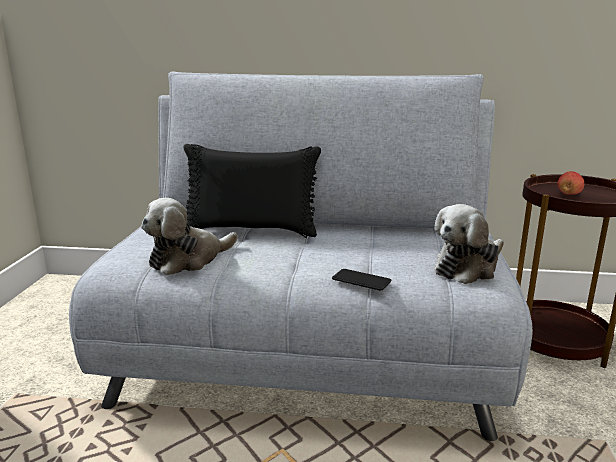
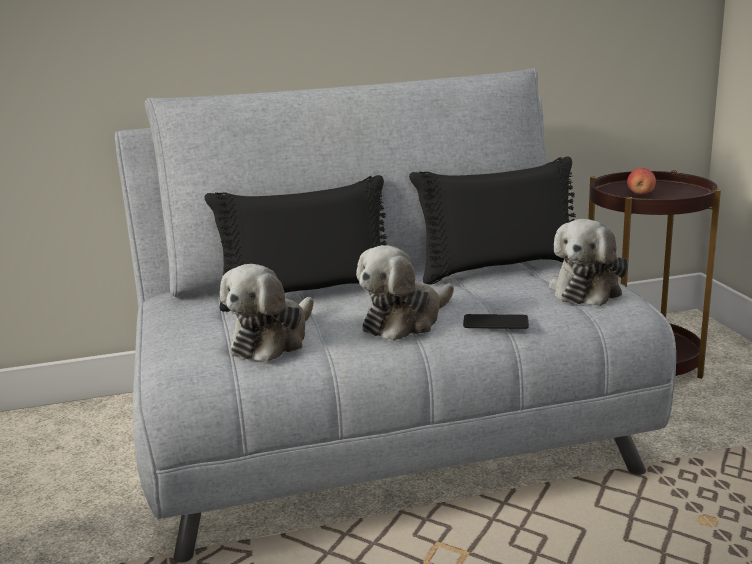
camera: 20 degrees left, 0 degrees up
none -> plush toy [356,245,454,341]
none -> black pillow [409,157,576,285]

